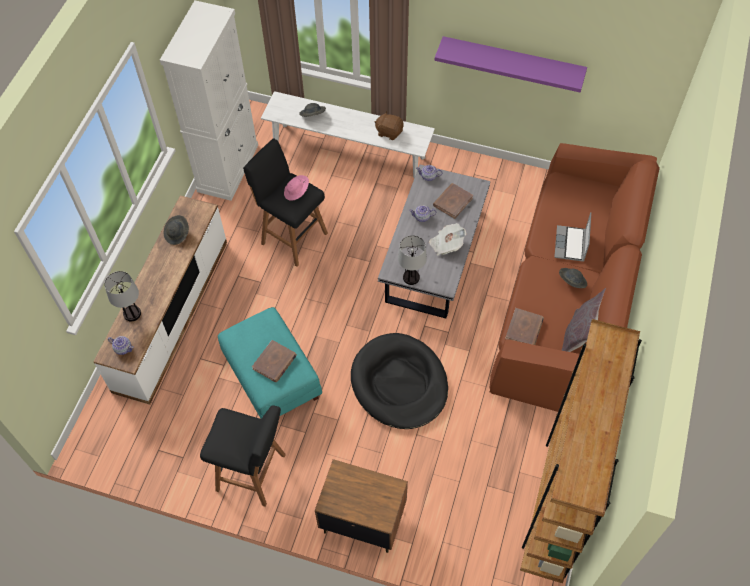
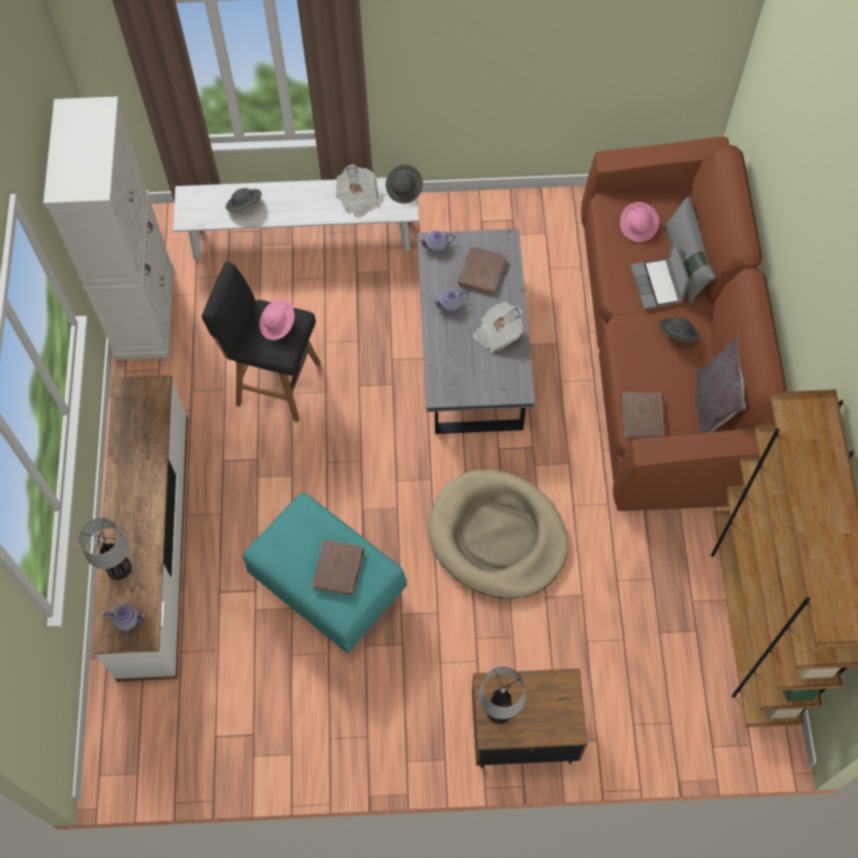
camera: 20 degrees left, 5 degrees up
grey hat [164,215,189,245] -> grey hat moved to [386,165,423,204]
black stool [200,405,286,507] -> none
black dog bed [351,333,448,429] -> beige dog bed [428,469,568,598]
brown plush toy [375,111,404,140] -> newspaper [336,164,379,218]
table lamp [398,235,427,285] -> table lamp moved to [479,667,525,724]
purple shelf [434,36,587,92] -> none
none -> pink hat [620,202,659,242]
none -> grey pillow [665,196,716,304]

